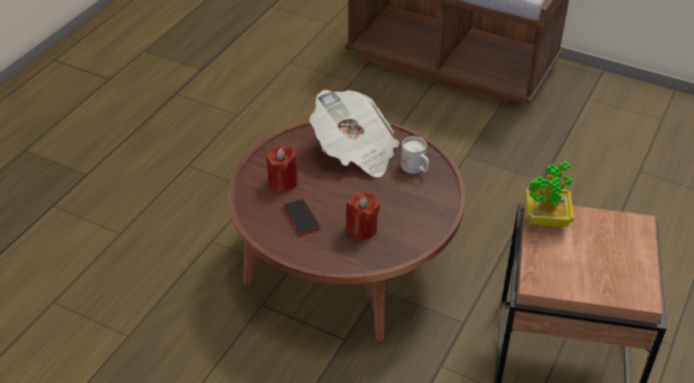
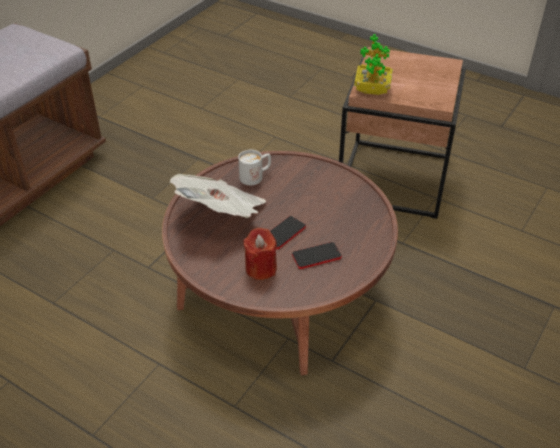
camera: 85 degrees left, 0 degrees up
red candle [346,191,380,240] -> none
none -> phone [270,216,306,249]

